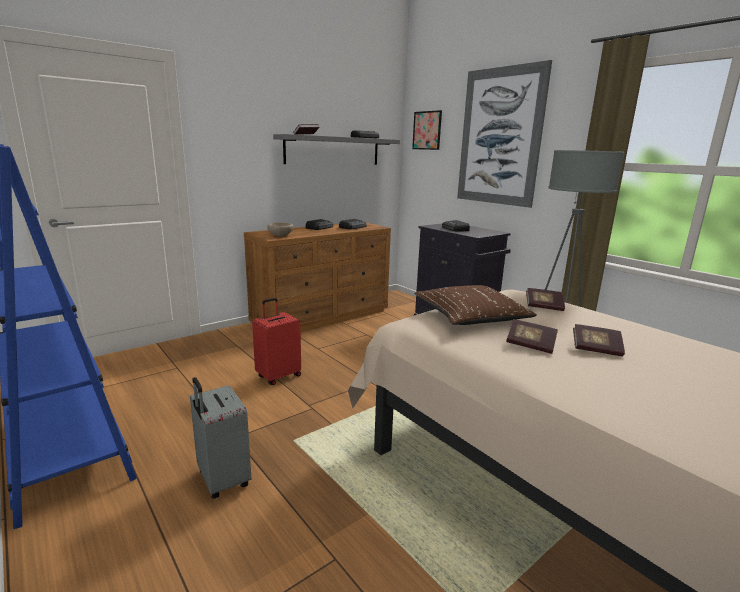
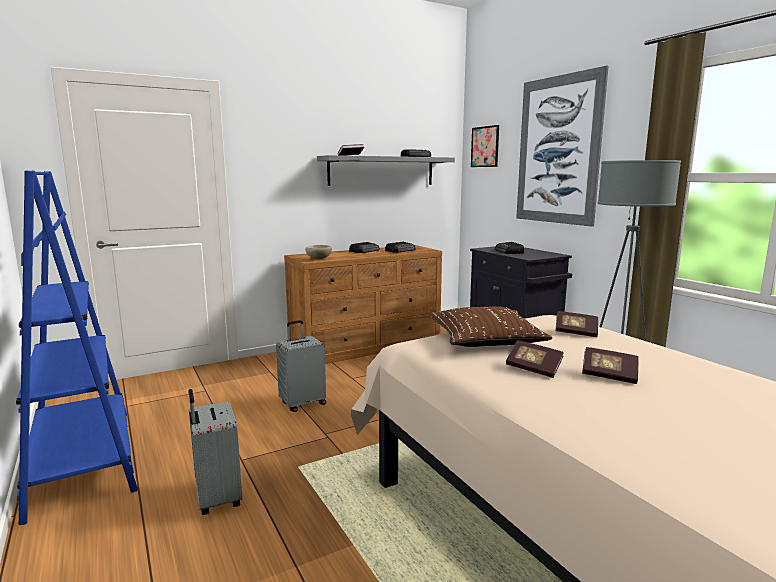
camera: 10 degrees right, 5 degrees down
red suitcase [252,298,301,385] -> grey suitcase [276,320,326,412]

